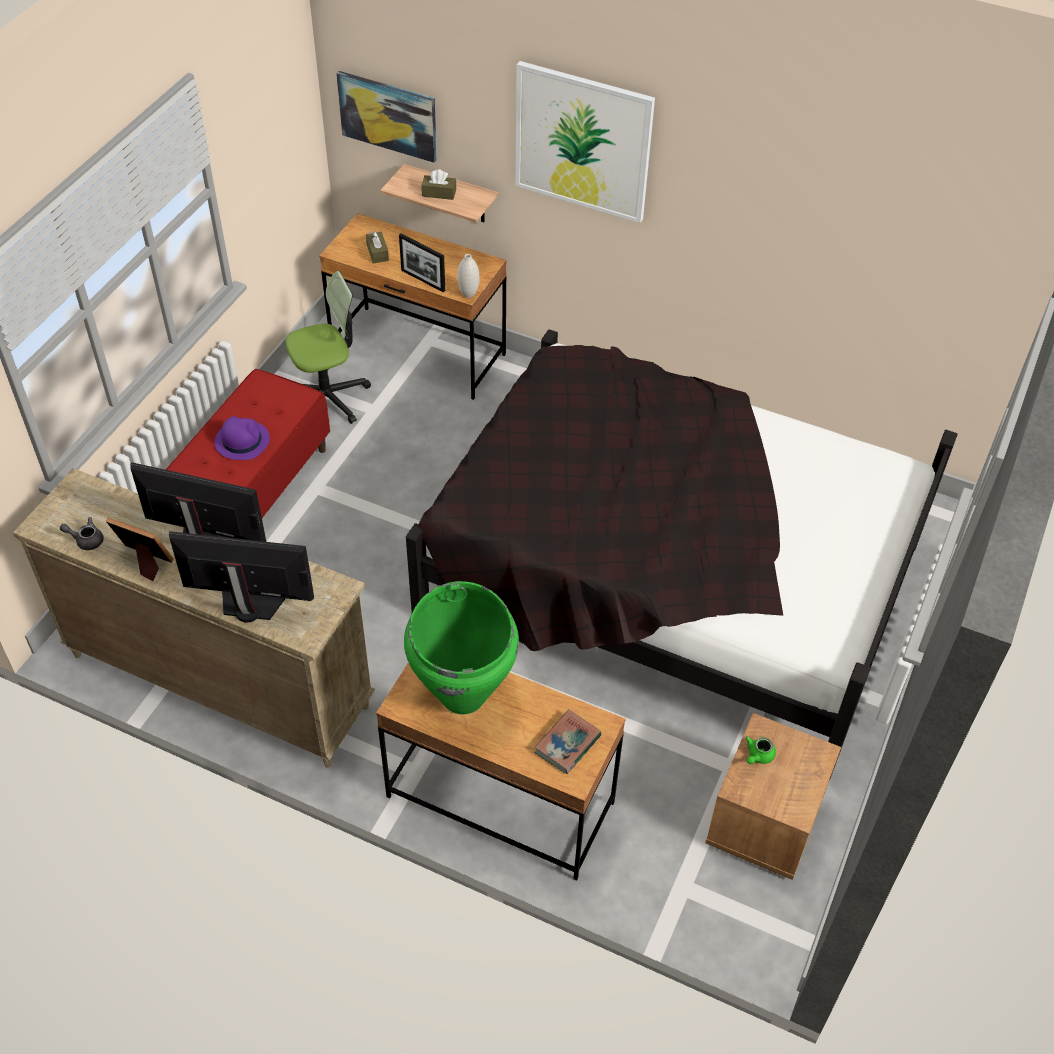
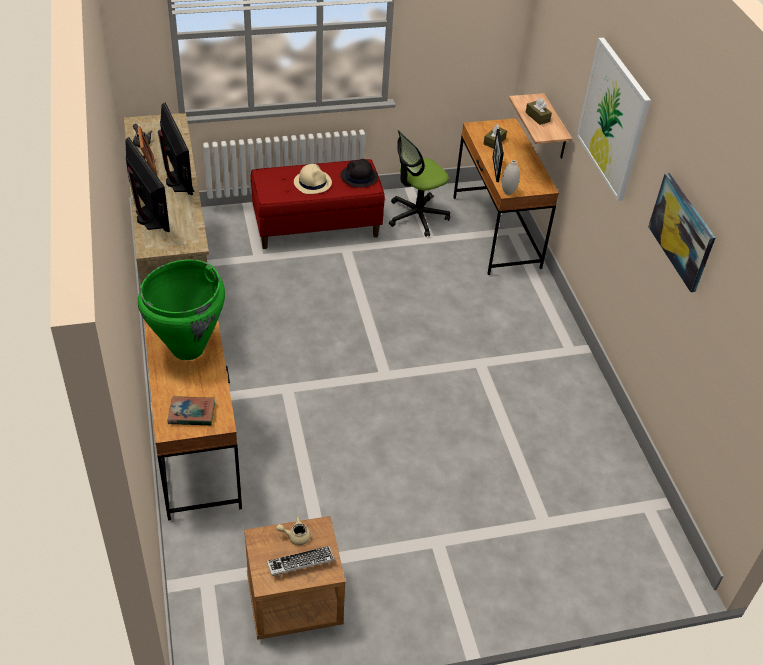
camera: 50 degrees right, 5 degrees down
purple hat [214,416,270,460] -> beige hat [294,164,332,194]
office chair [285,271,371,424] -> office chair turned 120 degrees clockwise [389,130,450,237]
picture [336,71,437,163] -> picture moved to [648,173,715,292]
black bed [406,329,958,781] -> none
green teapot [745,736,776,764] -> beige teapot [276,516,311,545]
none -> keyboard [267,546,335,576]
none -> black hat [340,159,378,188]

